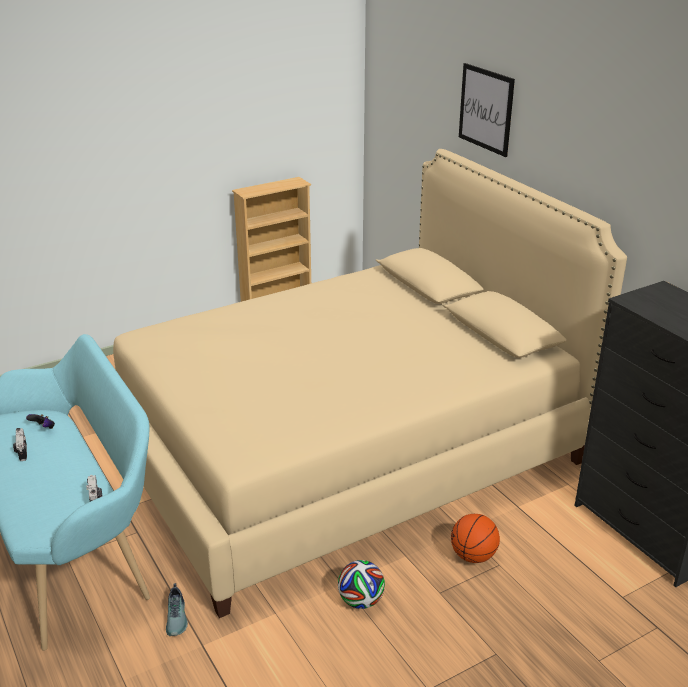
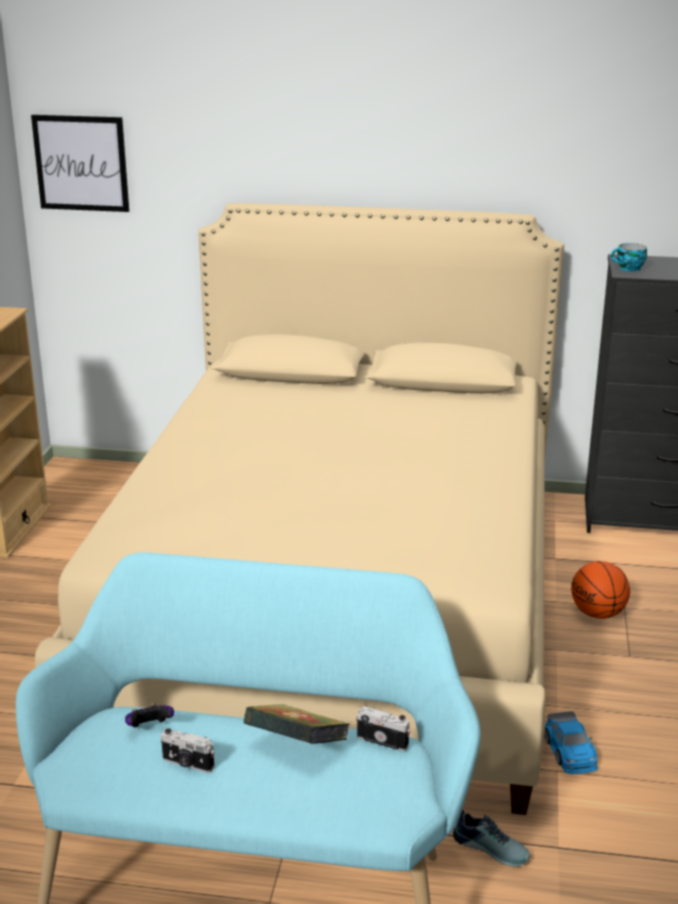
camera: 50 degrees left, 5 degrees down
football [338,560,385,609] -> none
picture [459,63,515,157] -> picture moved to [31,115,129,212]
none -> book [244,704,349,744]
none -> toy car [544,711,598,774]
none -> cup [611,243,647,272]

